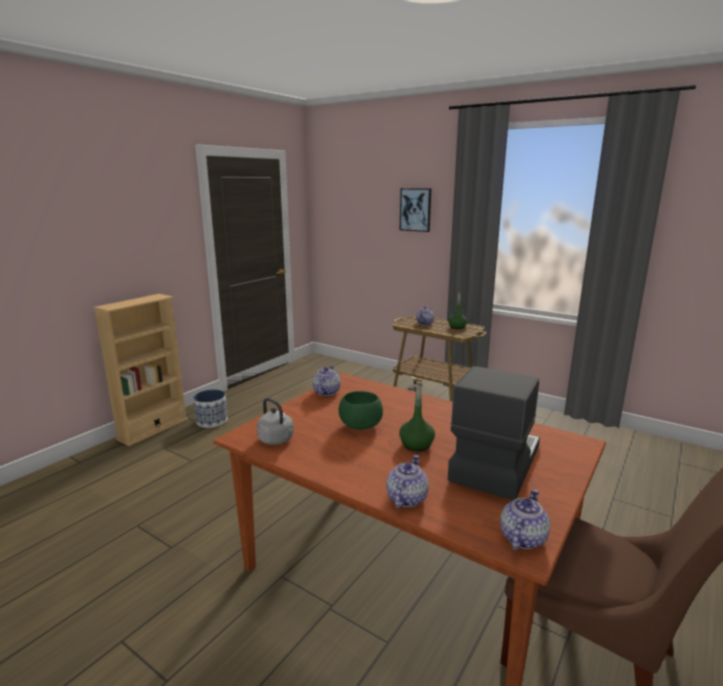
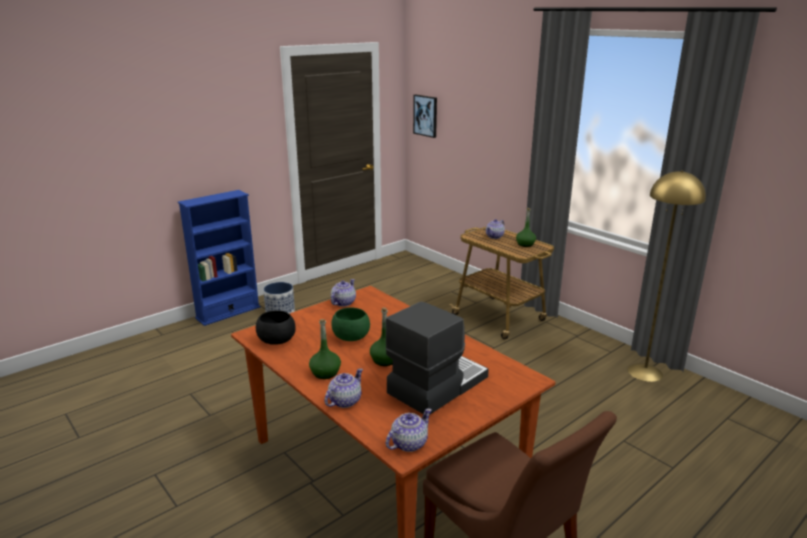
camera: 15 degrees right, 5 degrees up
beige bookcase [93,294,188,446] -> blue bookcase [178,190,260,326]
grey kettle [257,398,294,445] -> black bowl [256,310,296,345]
picture [400,188,431,232] -> picture moved to [413,94,437,138]
none -> green bottle [309,319,341,379]
none -> yellow floor lamp [627,170,706,382]

